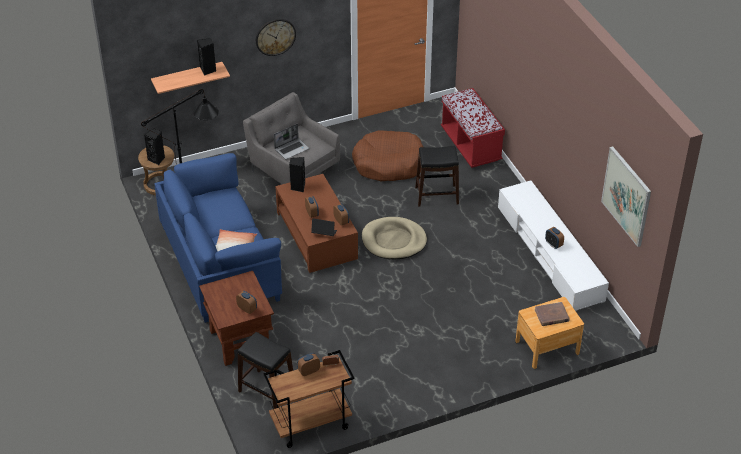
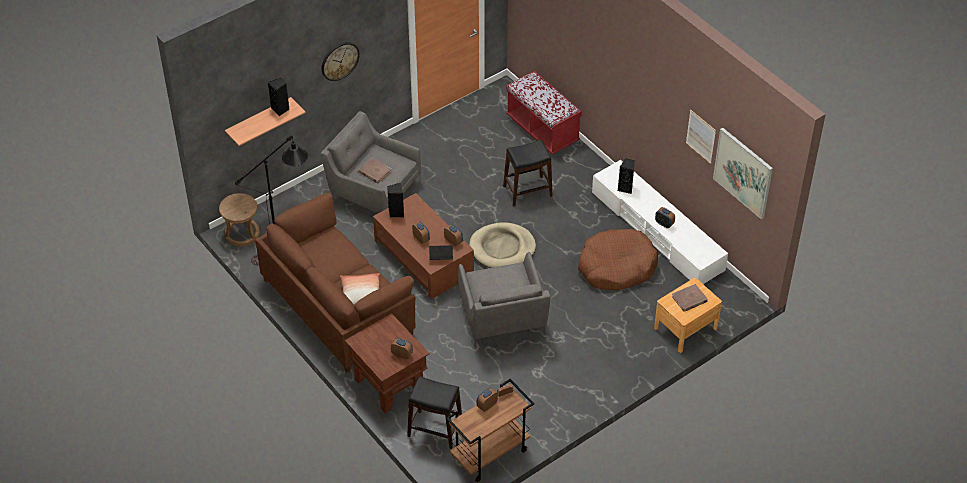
camera: 15 degrees left, 5 degrees up
black speaker [144,128,165,165] -> black speaker moved to [618,158,635,194]
blue sofa [154,153,282,323] -> brown sofa [256,193,416,373]
laptop [274,124,309,159] -> brown book [358,158,392,184]
brown dog bed [352,130,423,181] -> brown dog bed moved to [578,229,658,290]
none -> grey armchair [458,252,550,347]
none -> picture [686,109,716,164]

